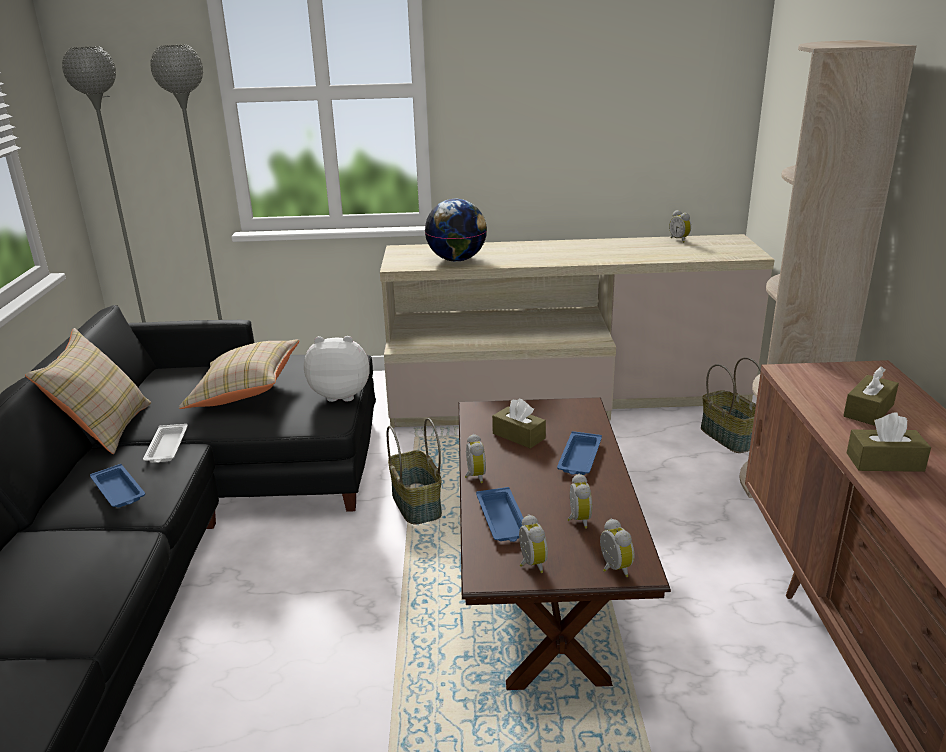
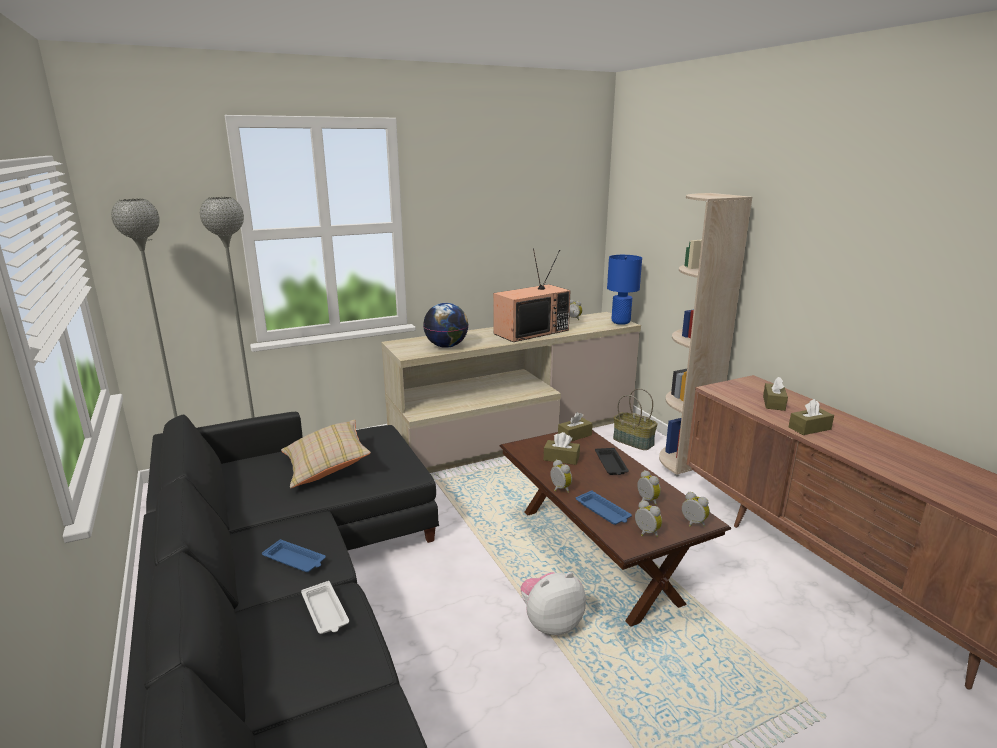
camera: 25 degrees left, 5 degrees down
beige pillow [25,328,152,454] -> none
white tray [143,424,188,463] -> white tray moved to [301,581,349,634]
plush toy [304,336,370,402] -> plush toy moved to [520,572,586,636]
basket [387,418,442,525] -> none
blue tray [557,431,602,475] -> black tray [595,448,629,475]
none -> television [493,248,571,342]
none -> brown tissue box [558,412,593,441]
none -> blue table lamp [607,255,642,325]

